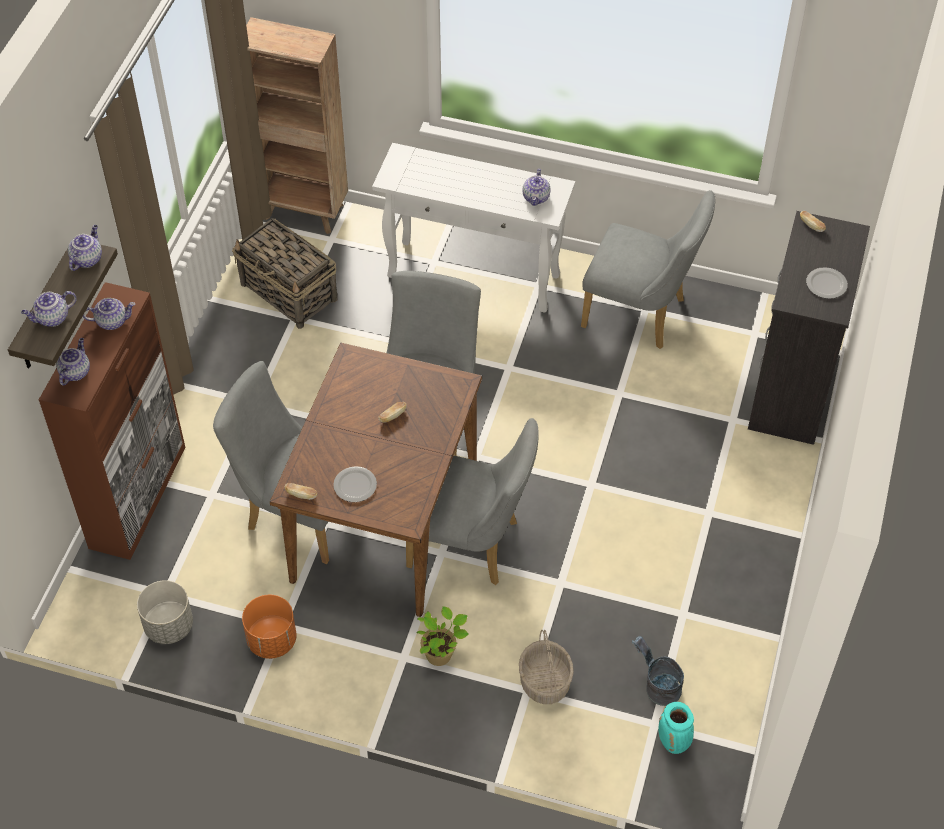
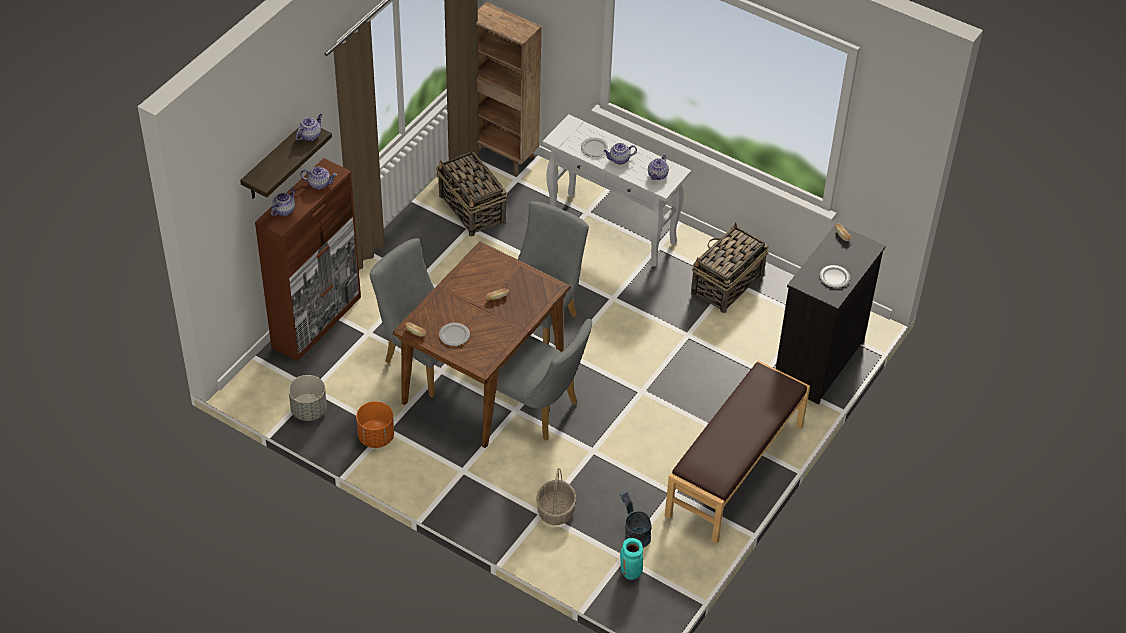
camera: 15 degrees right, 5 degrees down
teapot [21,291,77,327] -> teapot moved to [604,143,637,165]
potted plant [417,606,469,666] -> none
grey chair [581,190,715,349] -> basket [691,223,769,313]
none -> plate [581,137,609,157]
none -> brown bench [665,361,810,544]

